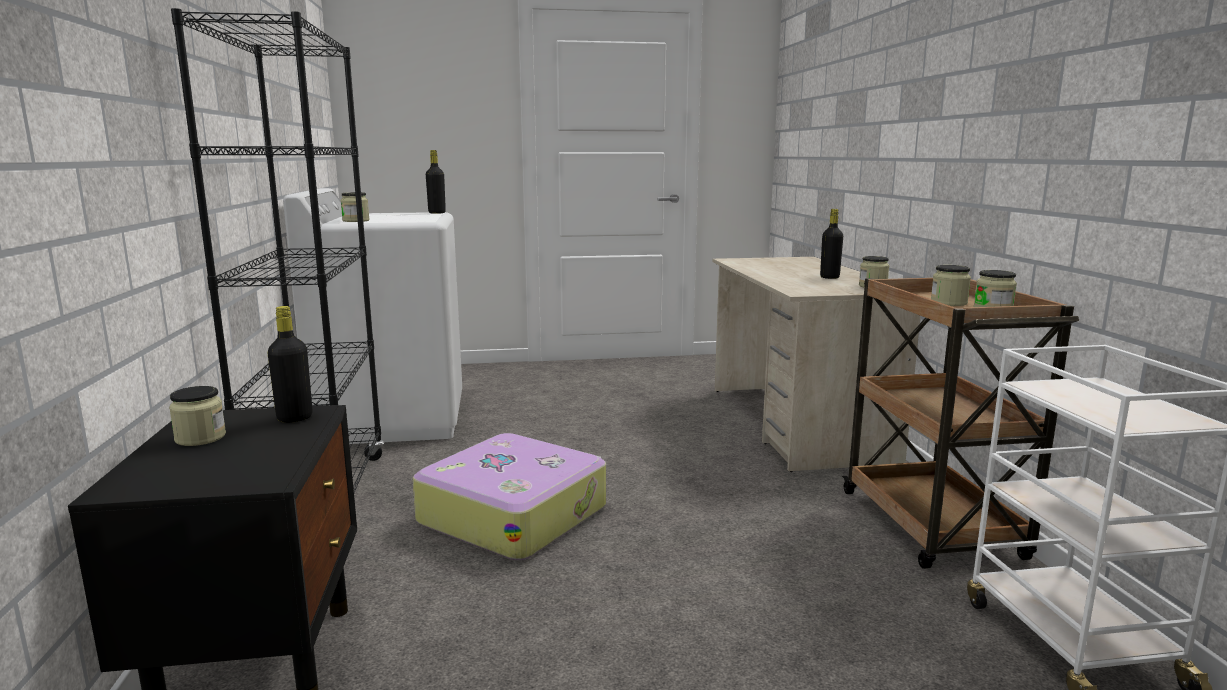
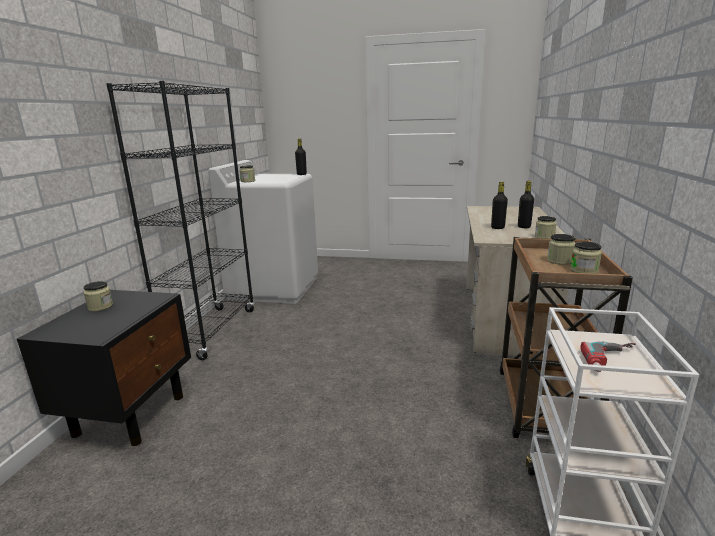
camera: 20 degrees right, 5 degrees up
black bottle [267,306,313,423] -> black bottle moved to [491,182,508,229]
suitcase [413,433,606,560] -> none
none -> power drill [580,341,635,372]

